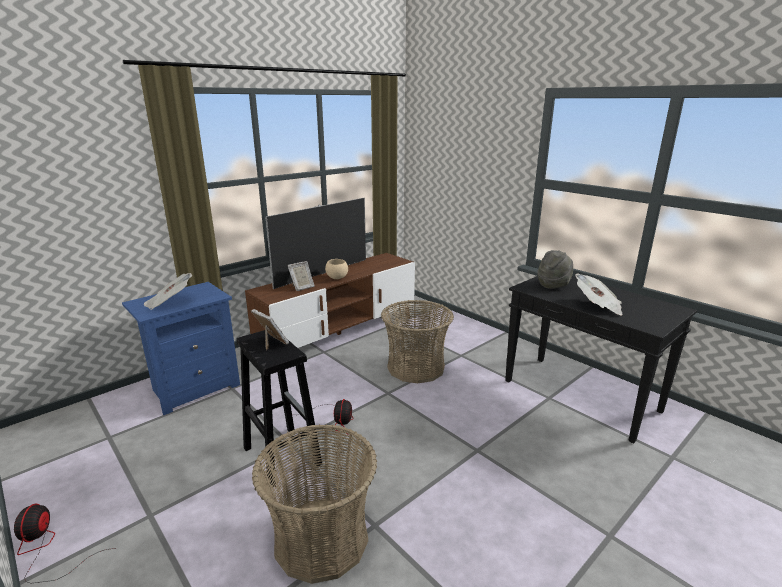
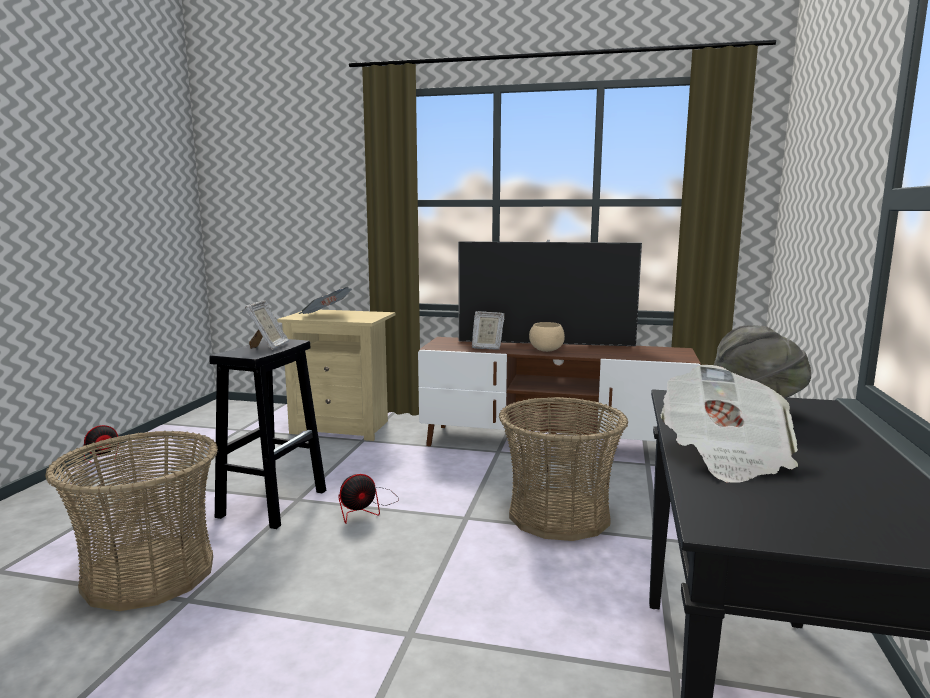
camera: 55 degrees right, 10 degrees down
blue nightstand [122,282,240,415] -> beige nightstand [277,310,396,441]

